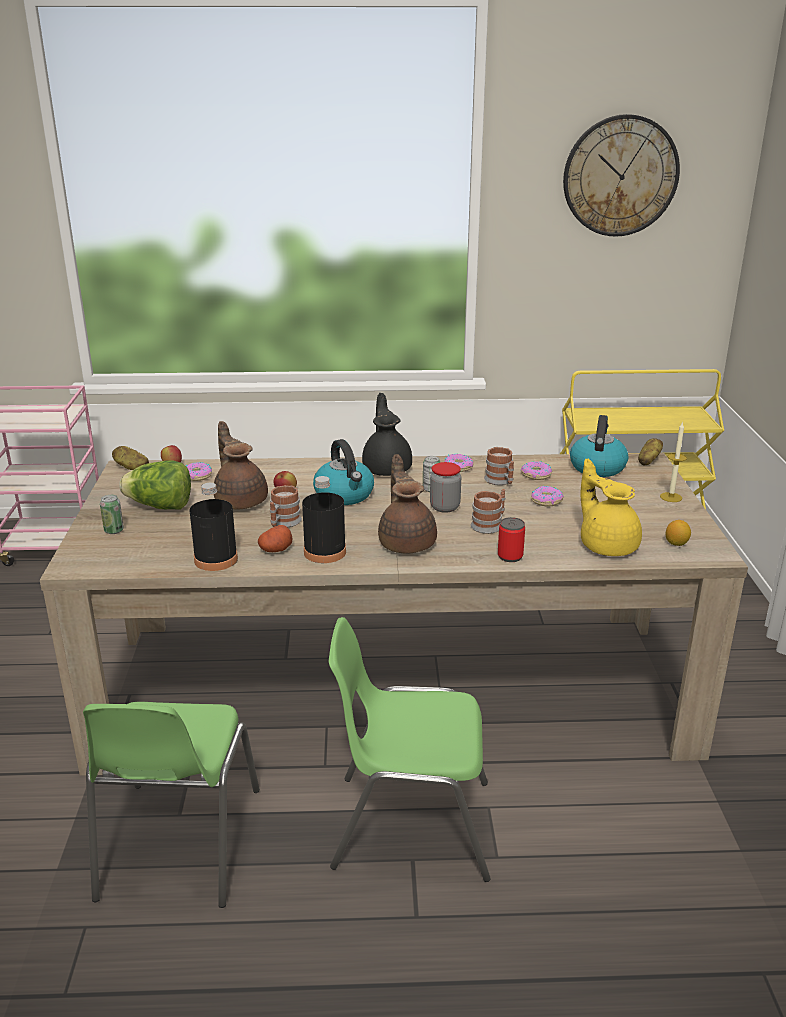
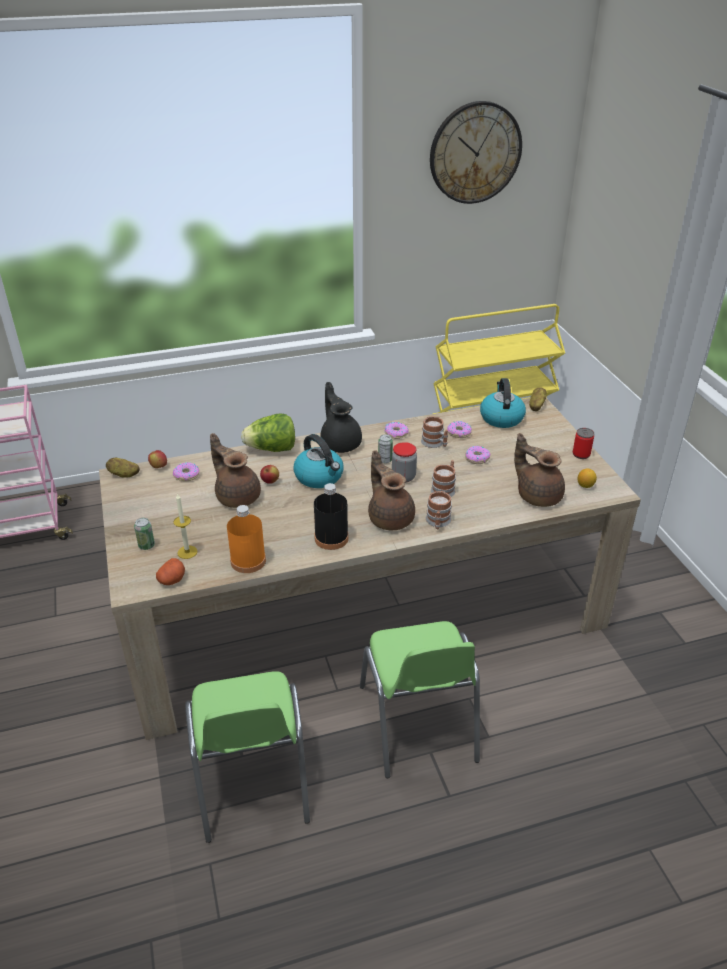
camera: 15 degrees left, 10 degrees up
lettuce [119,461,191,510] -> lettuce moved to [241,413,295,452]
black bottle [189,483,238,571] -> orange bottle [227,505,266,573]
potato [258,525,292,552] -> potato moved to [156,558,185,585]
mug [270,485,302,527] -> mug moved to [426,491,452,529]
green chair [329,617,491,882] -> green chair turned 90 degrees counterclockwise [360,621,480,778]
can [498,517,525,562] -> can moved to [573,428,594,459]
yellow teapot [580,459,642,556] -> brown teapot [514,433,565,507]
candle [660,421,687,502] -> candle moved to [173,493,198,559]

